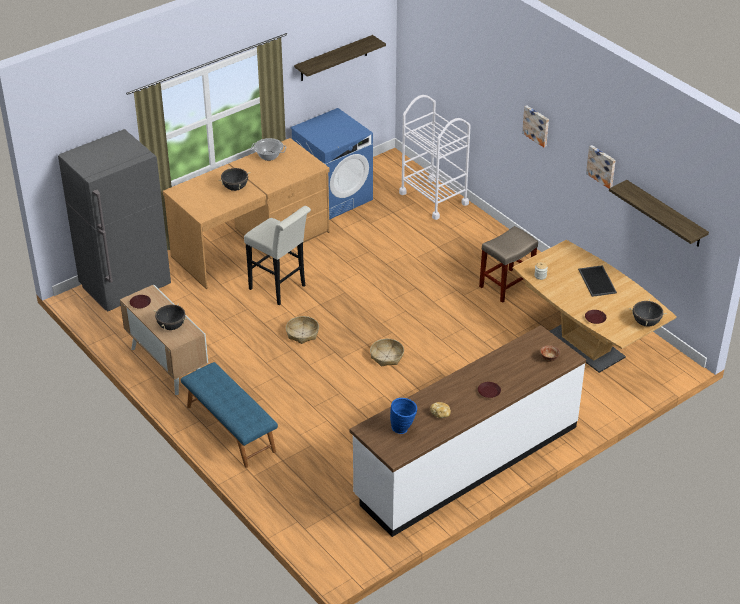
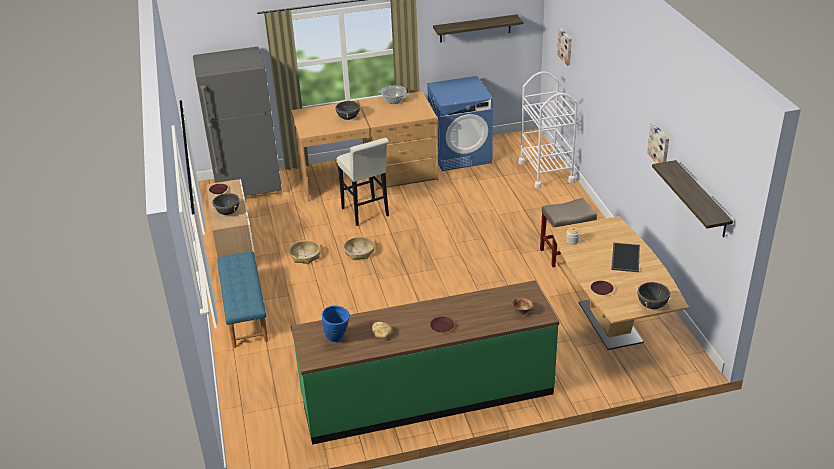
camera: 25 degrees right, 5 degrees down
white counter [350,325,586,537] -> green counter [291,280,559,445]
basket [370,339,404,367] -> basket moved to [289,241,320,264]
picture [522,105,549,147] -> picture moved to [557,28,572,66]

